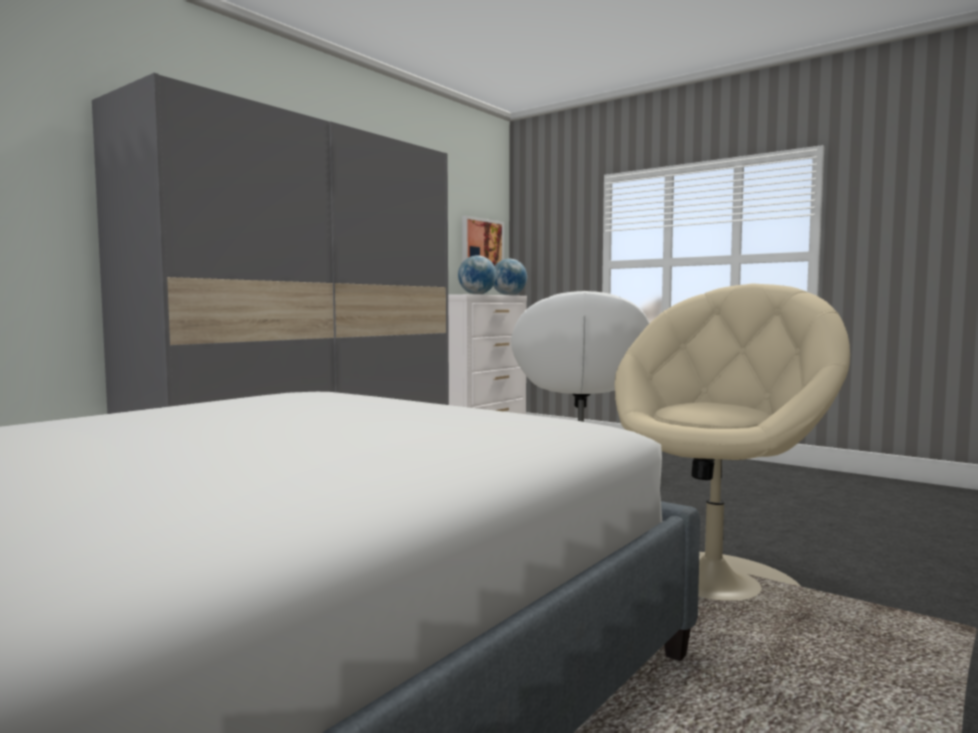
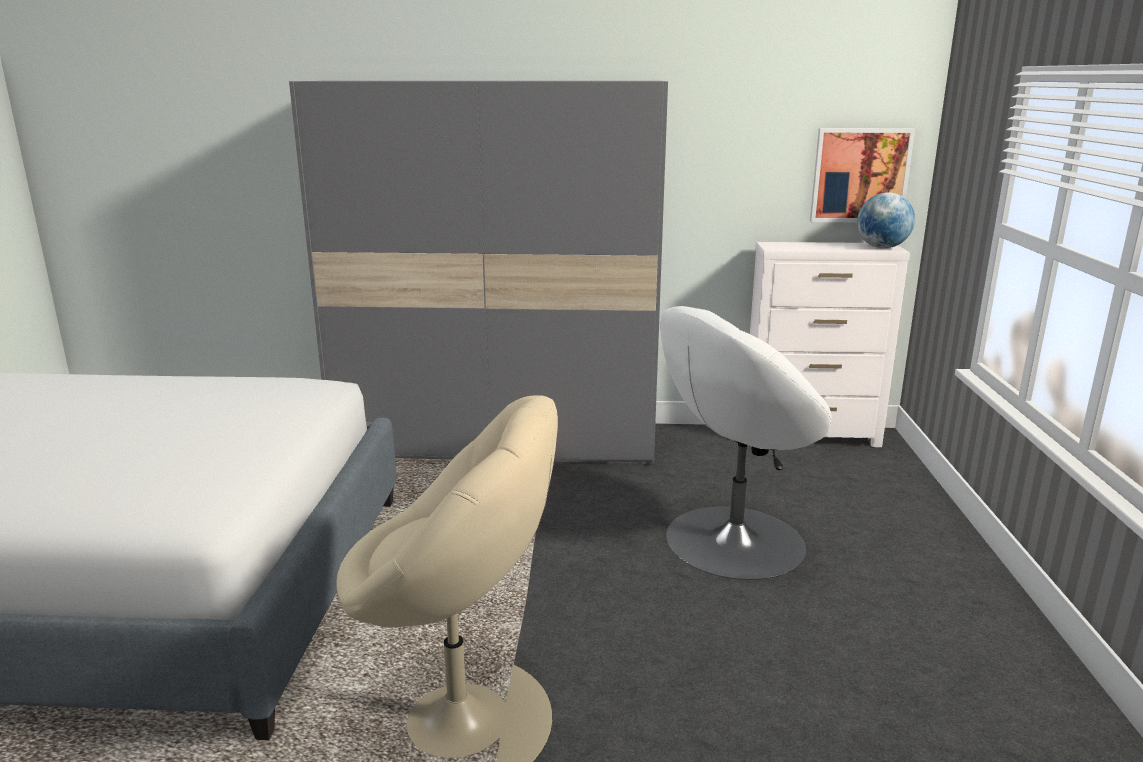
camera: 55 degrees right, 15 degrees up
globe [458,255,497,295] -> none

